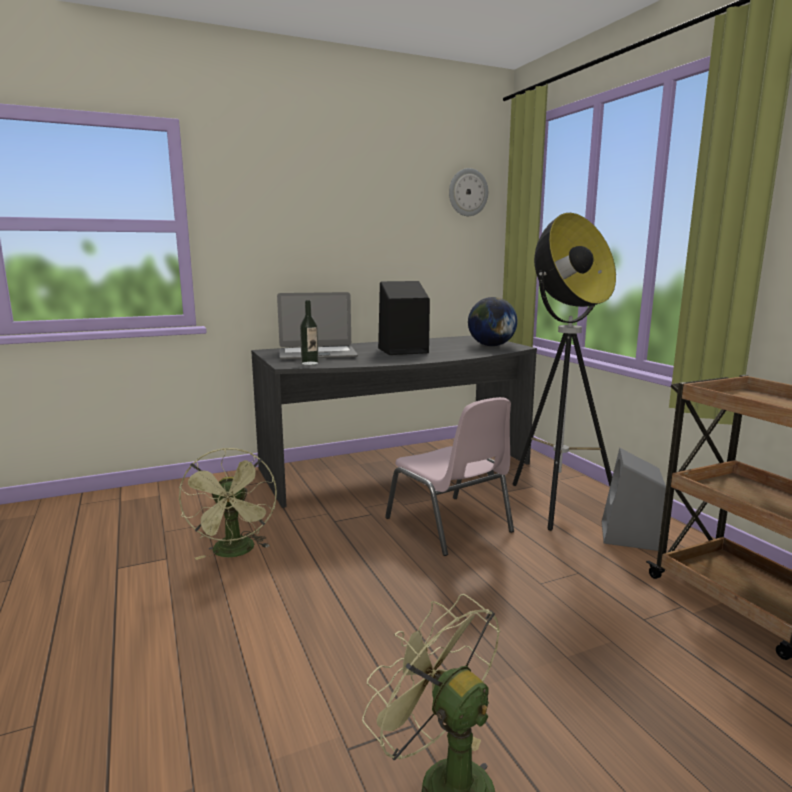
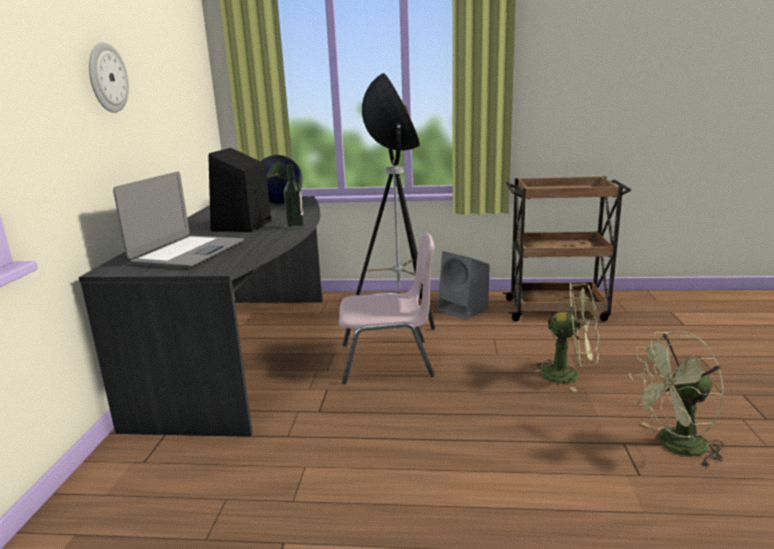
camera: 60 degrees left, 5 degrees up
green fan [179,448,277,560] -> green fan moved to [531,283,599,392]
bottle [300,300,319,365] -> bottle moved to [284,165,304,230]
wall clock [449,168,488,216] -> wall clock moved to [89,42,129,113]

